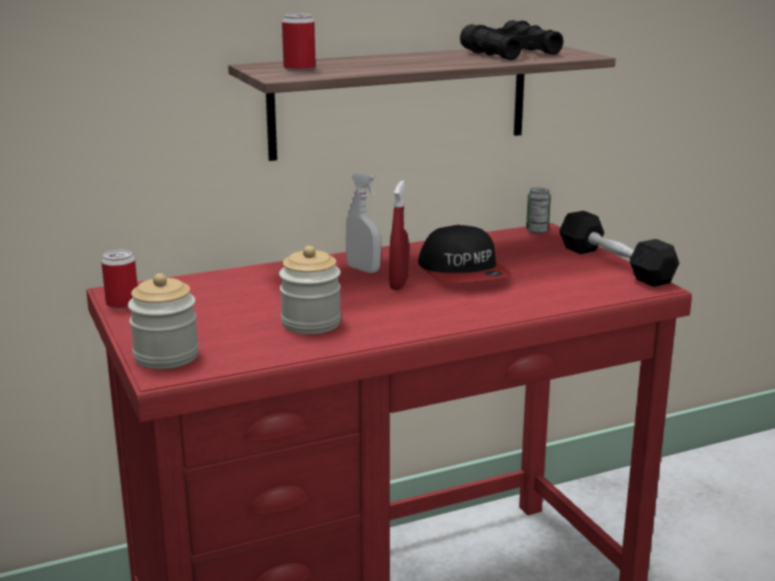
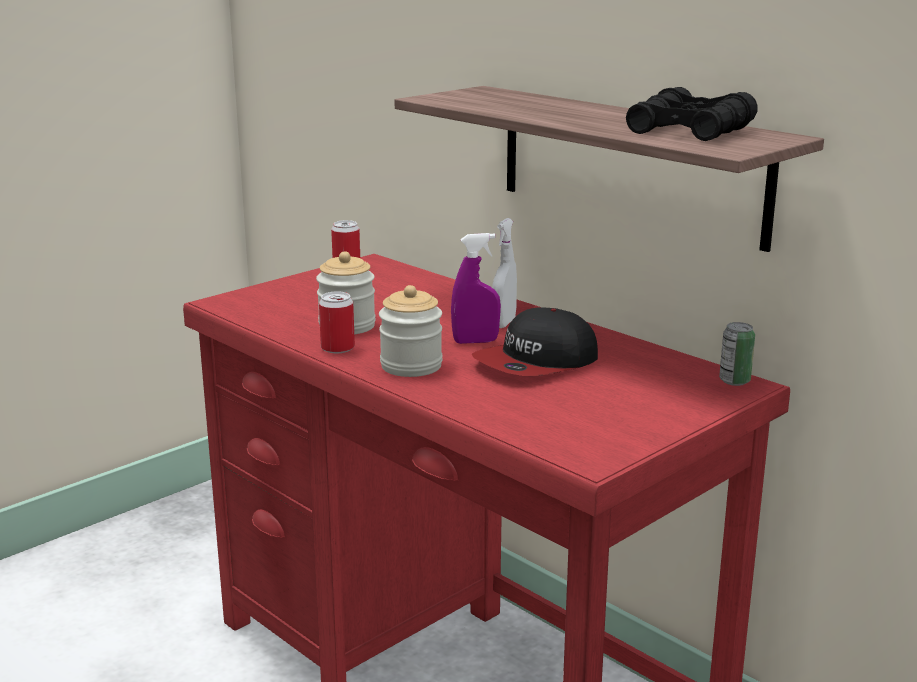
camera: 70 degrees right, 0 degrees up
jar [128,273,199,369] -> jar moved to [379,285,443,377]
can [282,13,316,71] -> can moved to [319,291,355,353]
red spray bottle [389,180,409,290] -> purple spray bottle [451,233,501,344]
black dumbbell [559,211,680,287] -> none

